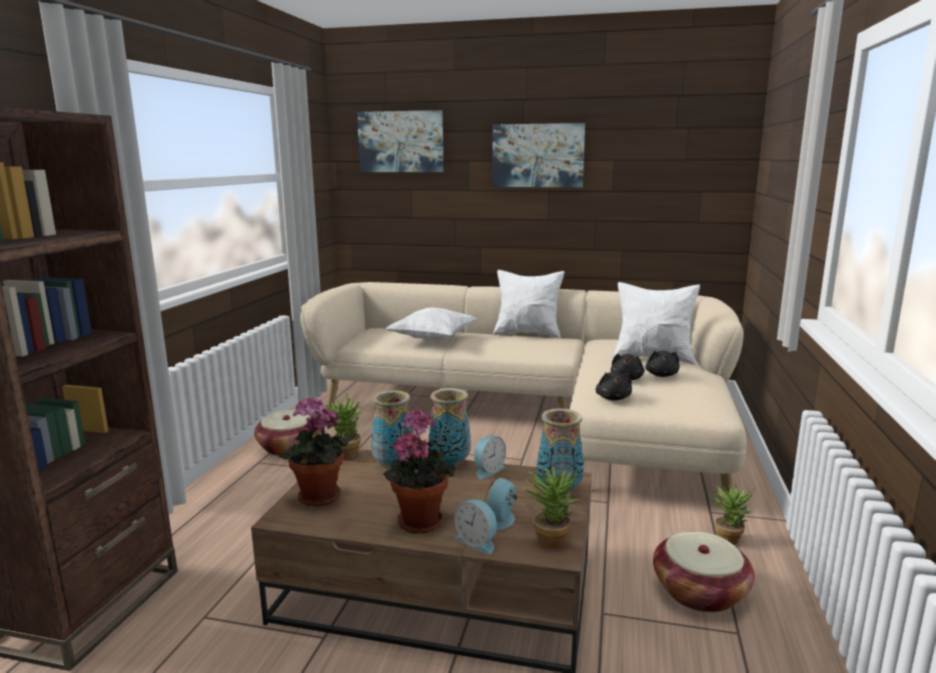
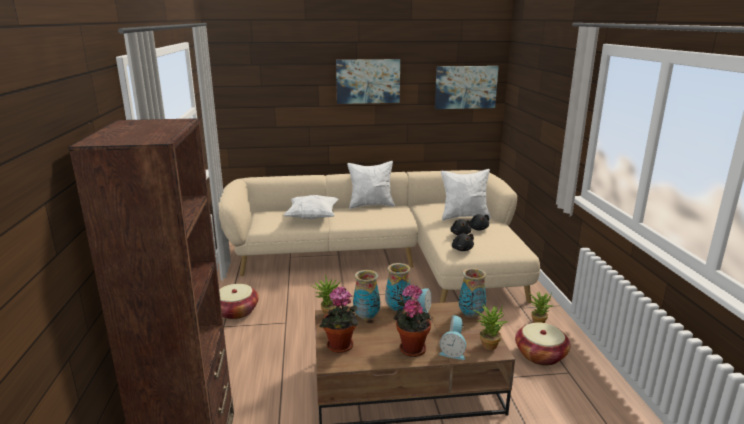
camera: 20 degrees left, 5 degrees up
picture [357,110,444,172] -> picture moved to [435,66,499,109]

